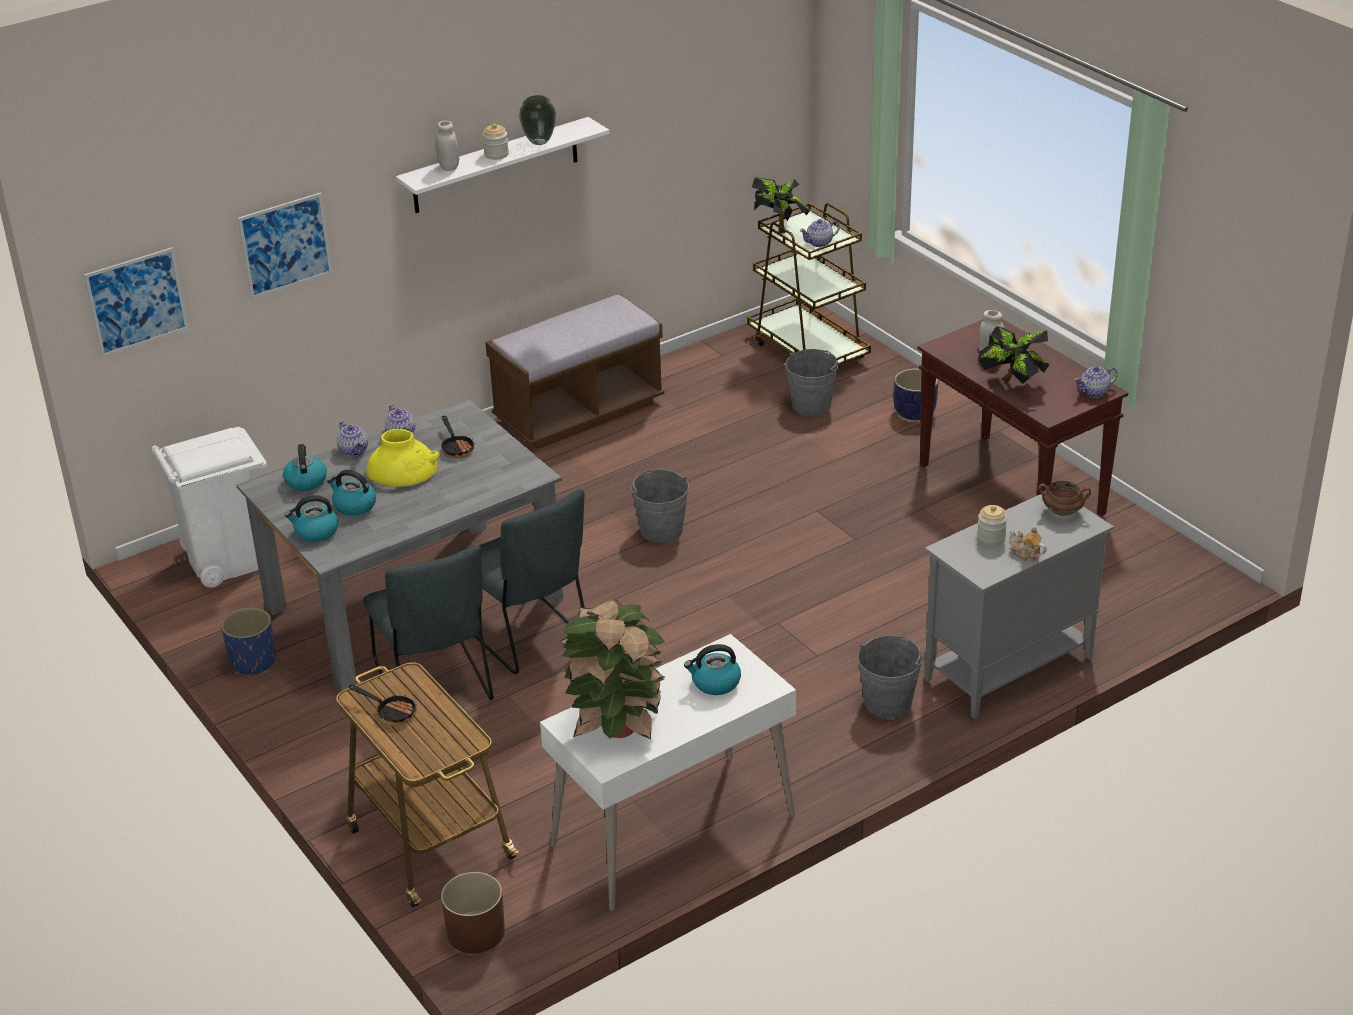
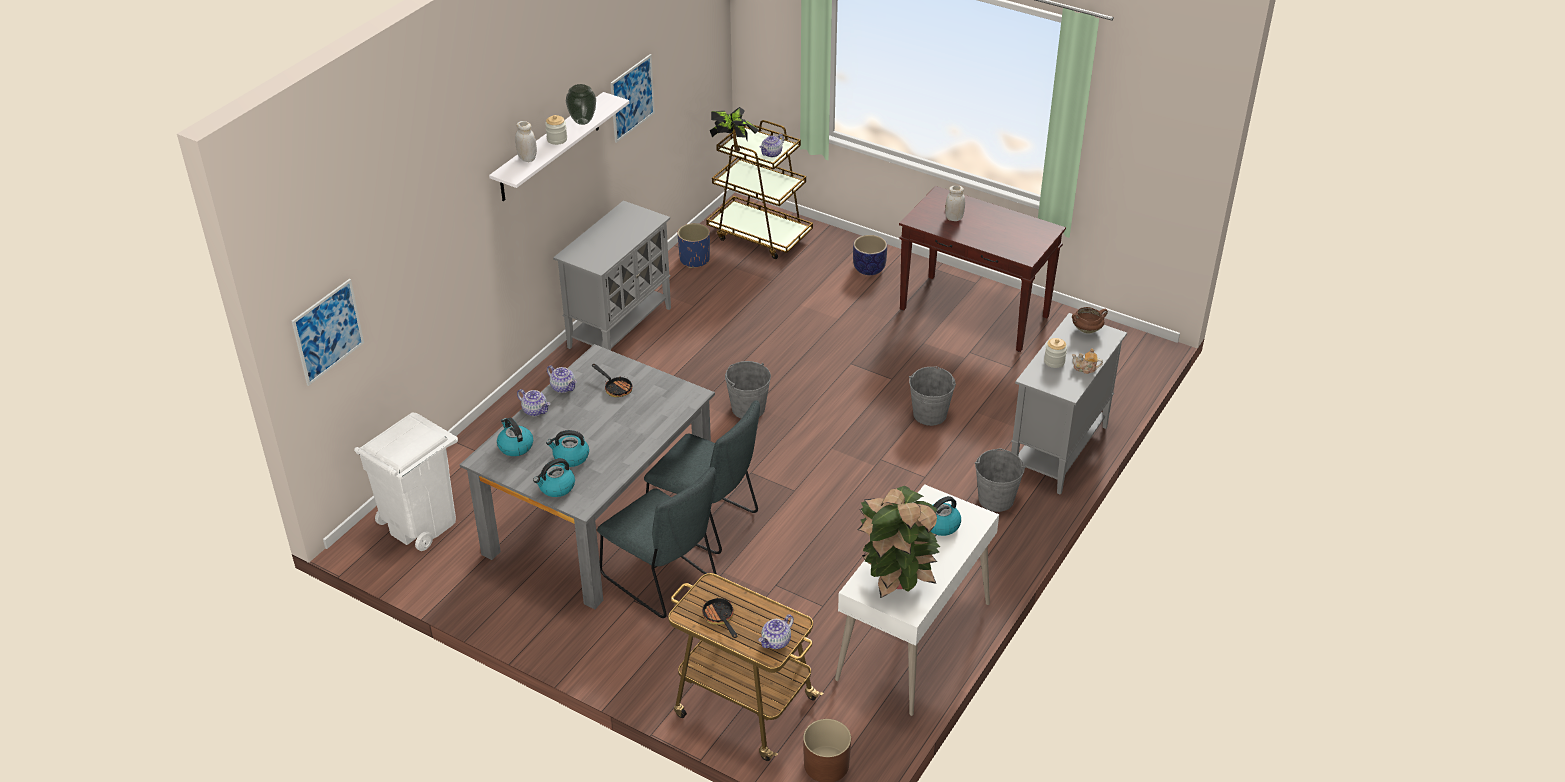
camera: 25 degrees left, 5 degrees up
blue planter [221,607,276,675] -> blue planter moved to [677,223,710,268]
picture [238,192,332,299] -> picture moved to [611,54,655,143]
frying pan [349,685,417,726] -> frying pan turned 120 degrees counterclockwise [701,598,737,638]
yellow vase [366,429,440,487] -> none
brown bench [485,294,665,449] -> grey cabinet [553,201,671,351]
grey bucket [785,349,839,416] -> grey bucket moved to [909,366,956,426]
potted plant [977,326,1049,384] -> none
teapot [1074,366,1118,398] -> teapot moved to [758,615,794,649]

